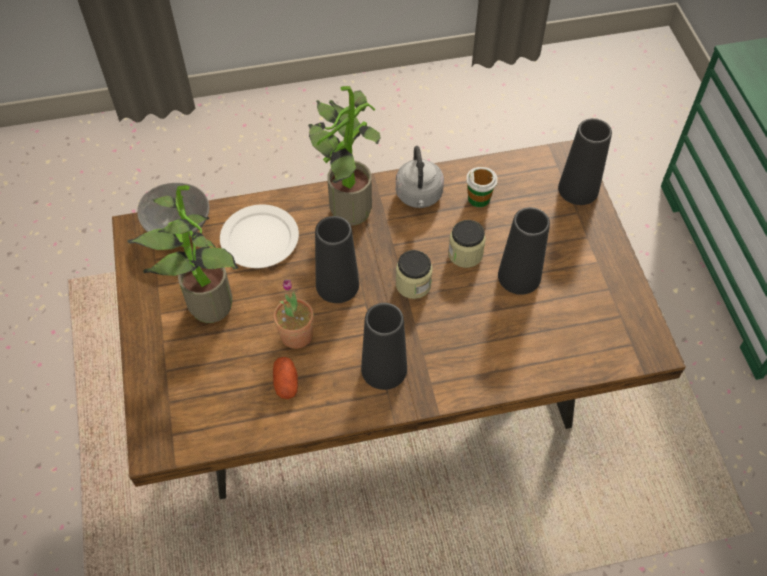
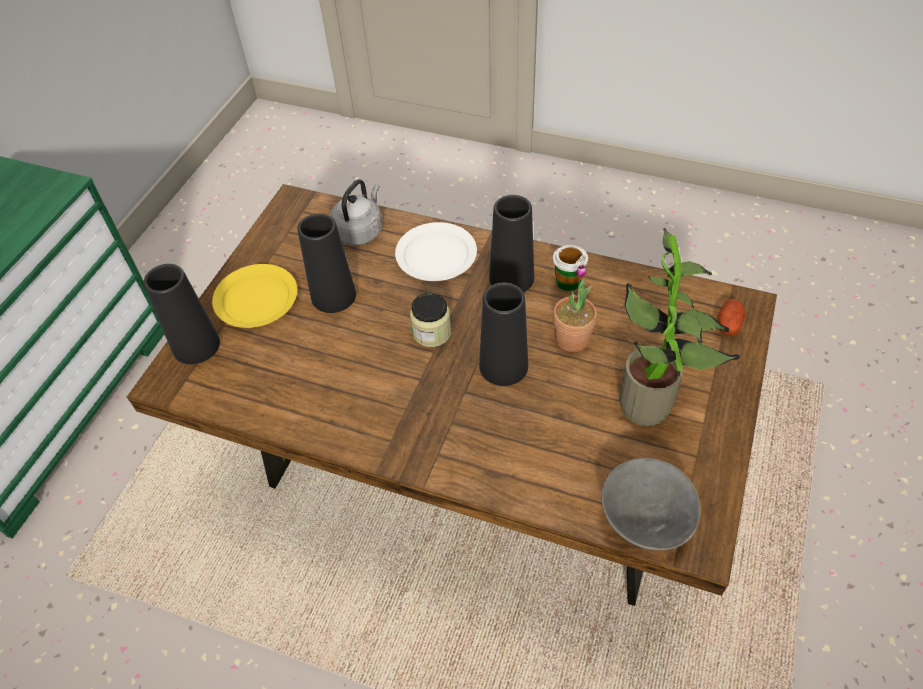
camera: 145 degrees left, 5 degrees down
white plate [220,205,299,268] -> white plate moved to [395,222,477,281]
potato [273,357,298,399] -> potato moved to [717,299,745,336]
potted plant [308,86,381,226] -> none
grey kettle [396,146,444,208] -> grey kettle moved to [330,180,382,245]
jar [448,220,486,268] -> none
cup [466,167,498,207] -> cup moved to [553,245,588,291]
none -> yellow plate [212,264,297,328]

